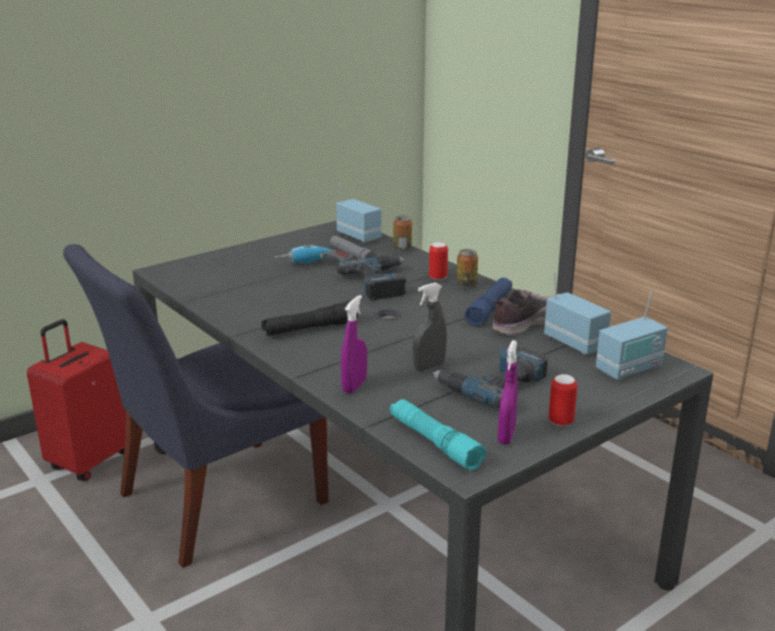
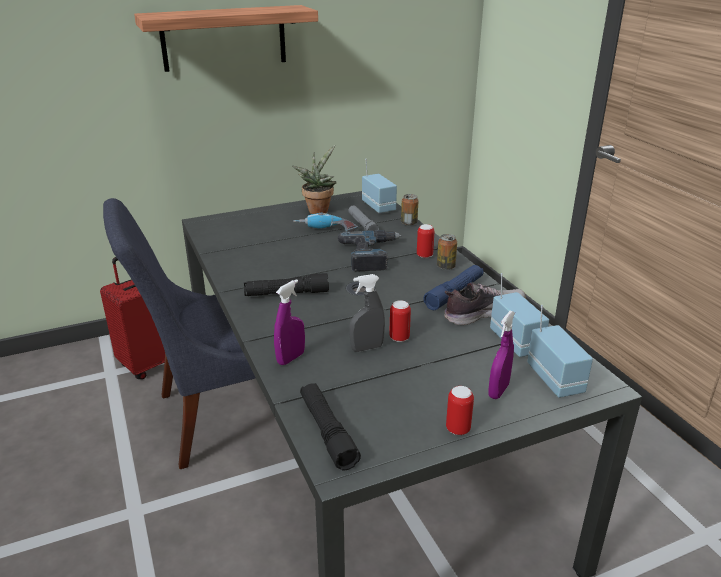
camera: 15 degrees right, 5 degrees up
turquoise flashlight [390,399,486,471] -> black flashlight [300,383,361,471]
power drill [433,345,548,409] -> none
purple spray bottle [498,340,518,444] -> purple spray bottle moved to [488,311,515,399]
radio [596,292,668,380] -> radio turned 90 degrees counterclockwise [527,305,593,398]
none -> shelf [134,5,318,72]
none -> potted plant [292,145,337,214]
none -> can [389,300,411,342]

